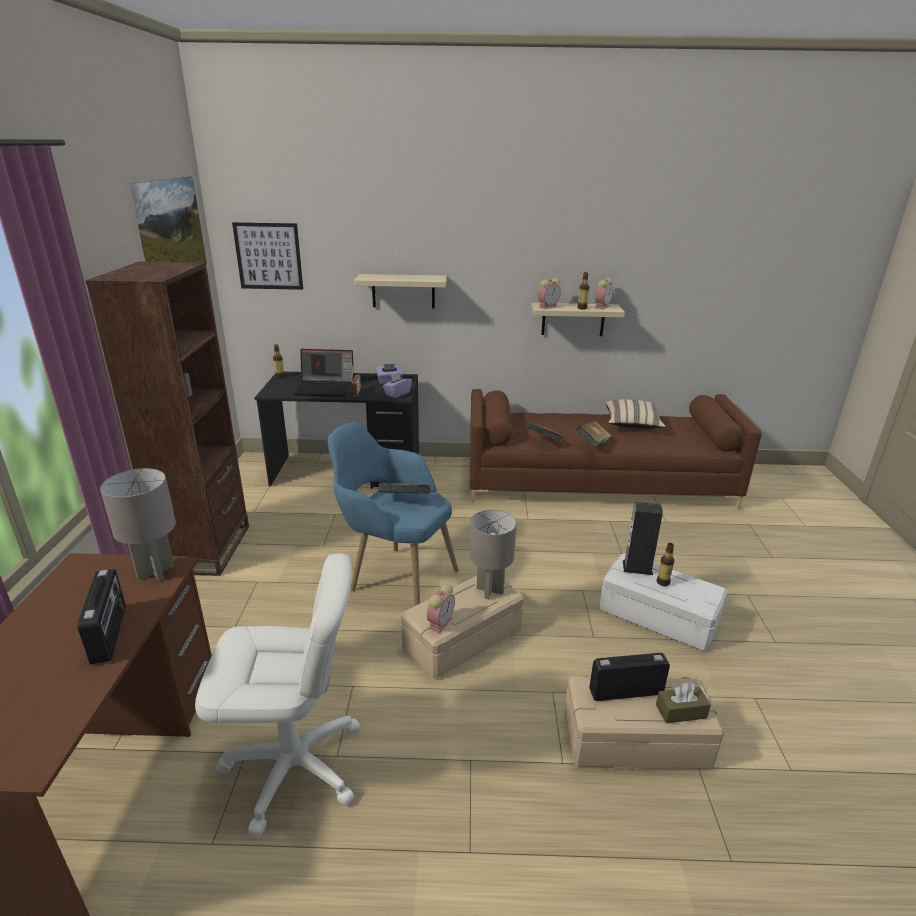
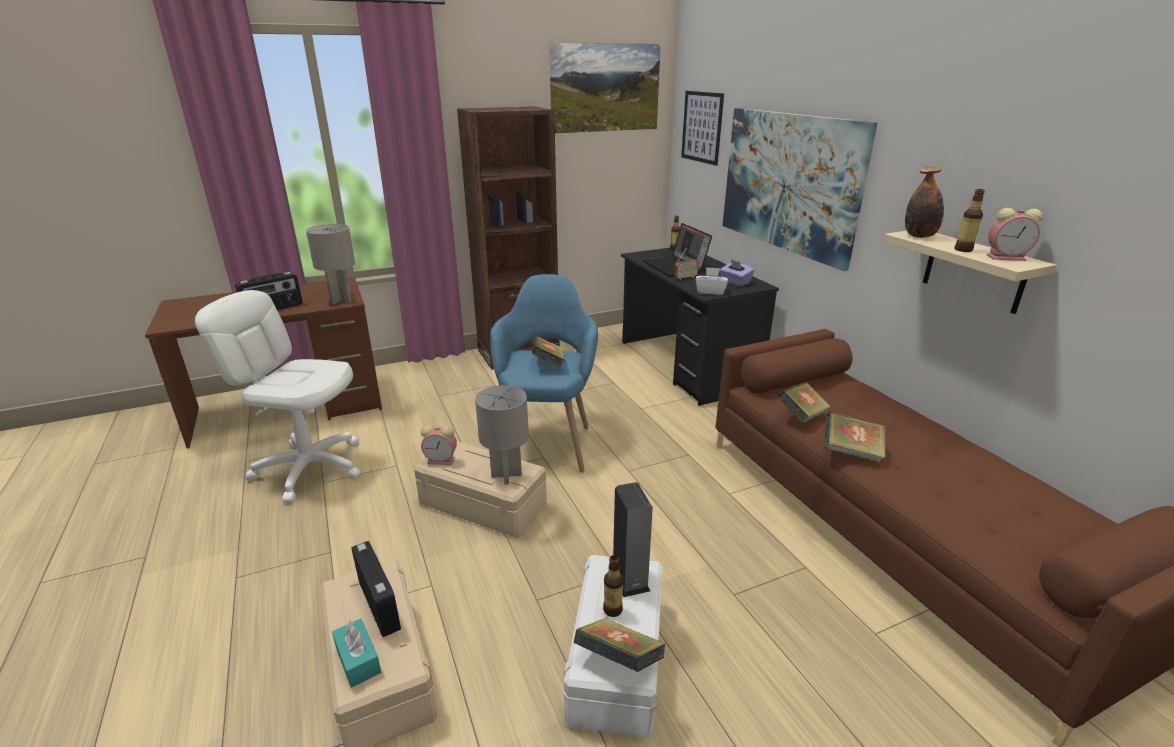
camera: 65 degrees right, 0 degrees up
white office chair [195,553,361,836] -> white office chair turned 135 degrees clockwise [195,290,361,503]
beige shelf [354,274,447,309] -> picture [723,108,877,271]
purple tissue box [383,372,412,398] -> white tissue box [696,267,728,295]
alarm clock [538,278,561,309] -> bottle [905,167,944,238]
beige pillow [605,399,666,429] -> none
brown tissue box [656,682,711,723] -> turquoise tissue box [332,619,381,688]
none -> book [574,618,666,672]

